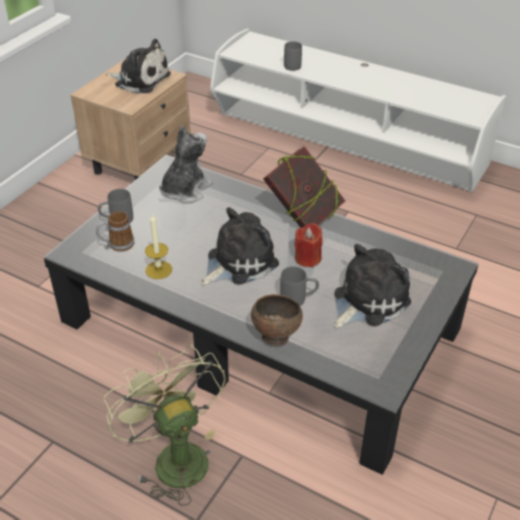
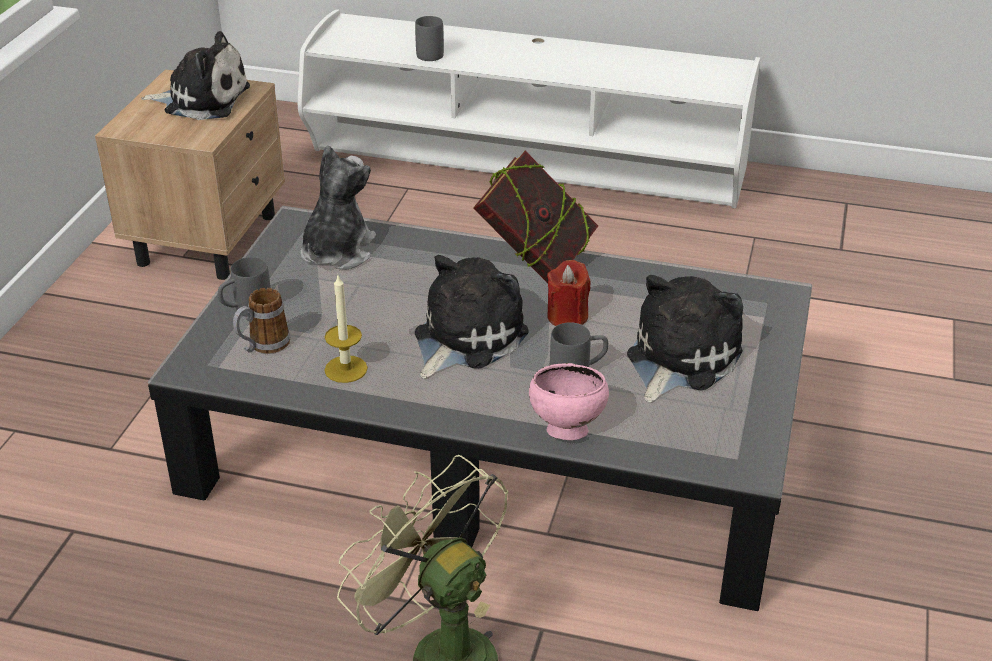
camera: 15 degrees left, 5 degrees down
brown bowl [251,294,303,346] -> pink bowl [529,363,609,440]

